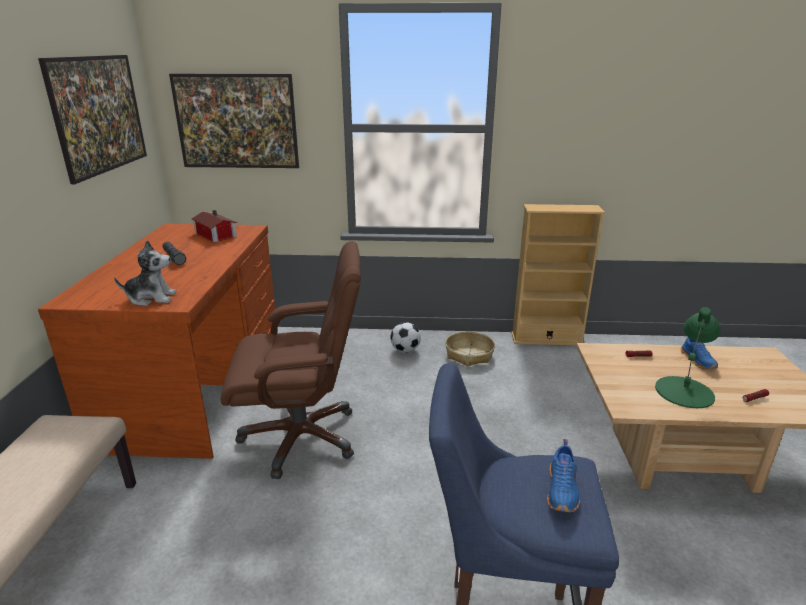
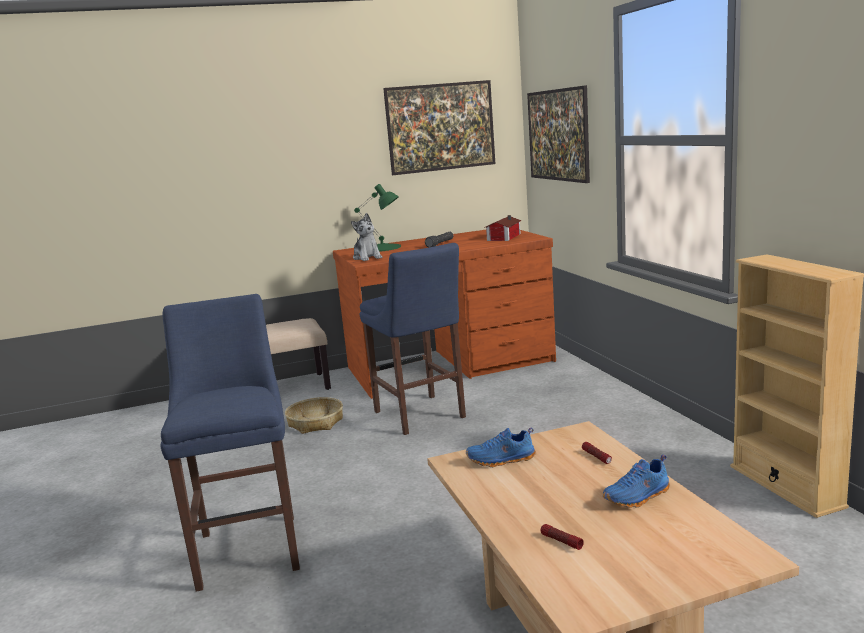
camera: 70 degrees right, 10 degrees down
brown office chair [220,241,361,479] -> blue stool [360,243,466,435]
football [390,322,421,353] -> none
basket [445,331,495,367] -> basket moved to [285,397,343,434]
blue shoe [547,439,580,512] -> blue shoe moved to [466,428,536,467]
green table lamp [655,307,721,408] -> green table lamp moved to [354,184,401,252]

